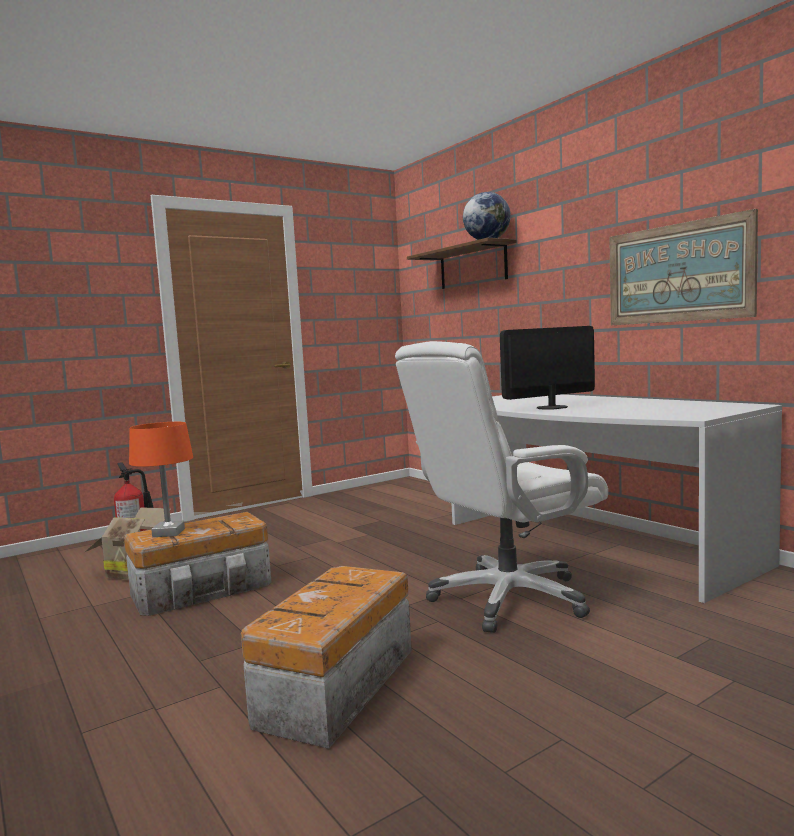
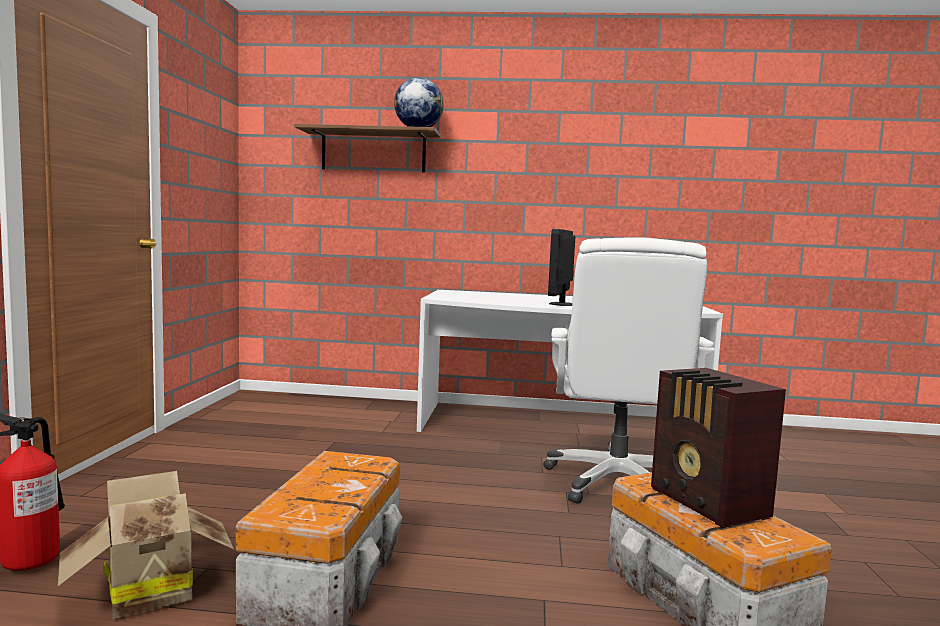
camera: 50 degrees left, 0 degrees up
orange table lamp [129,422,193,537] -> none
picture [609,209,758,325] -> none
none -> radio [651,368,786,528]

